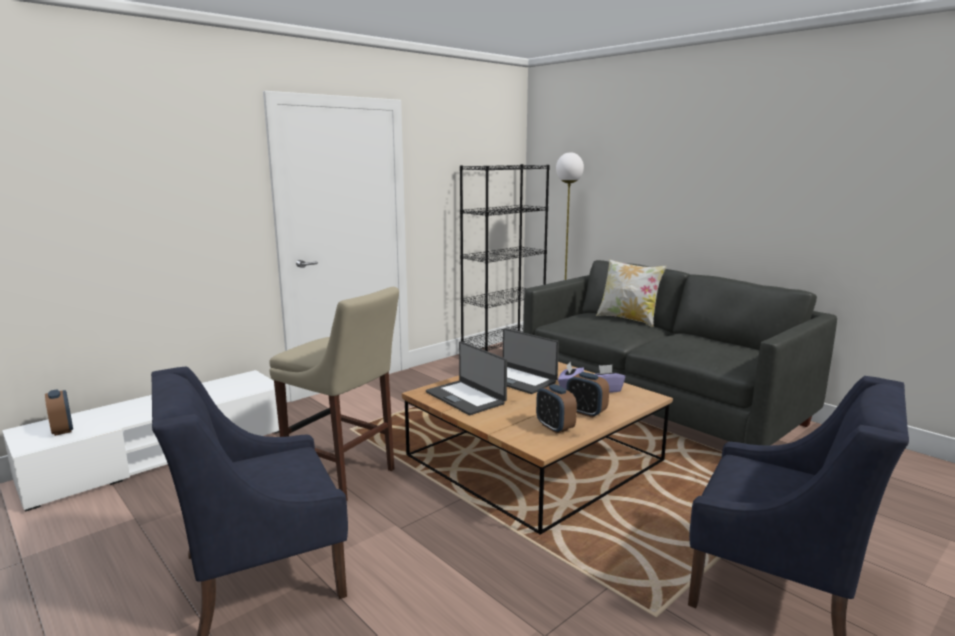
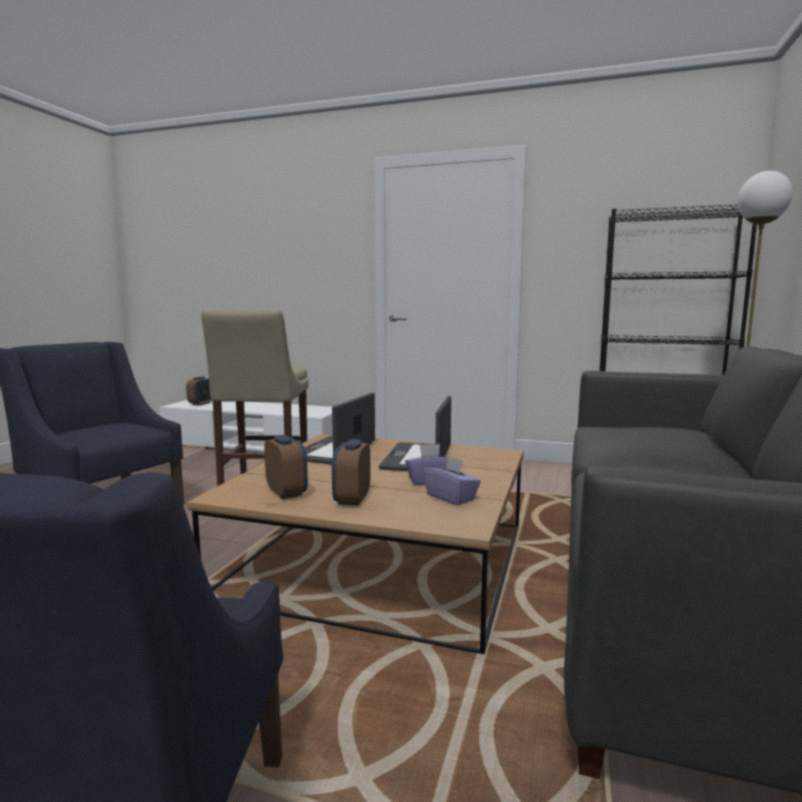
camera: 60 degrees right, 5 degrees down
alarm clock [536,384,577,434] -> alarm clock turned 120 degrees clockwise [264,435,308,499]
pillow [596,259,667,327] -> none

